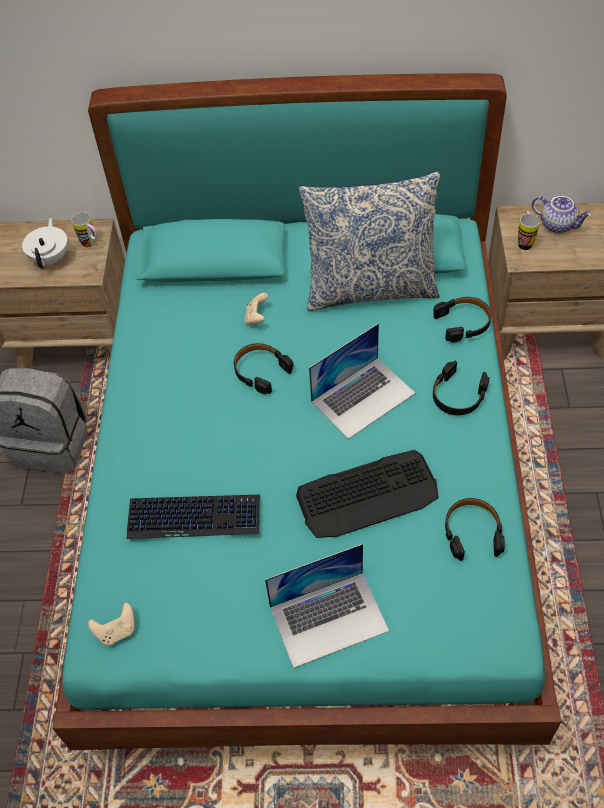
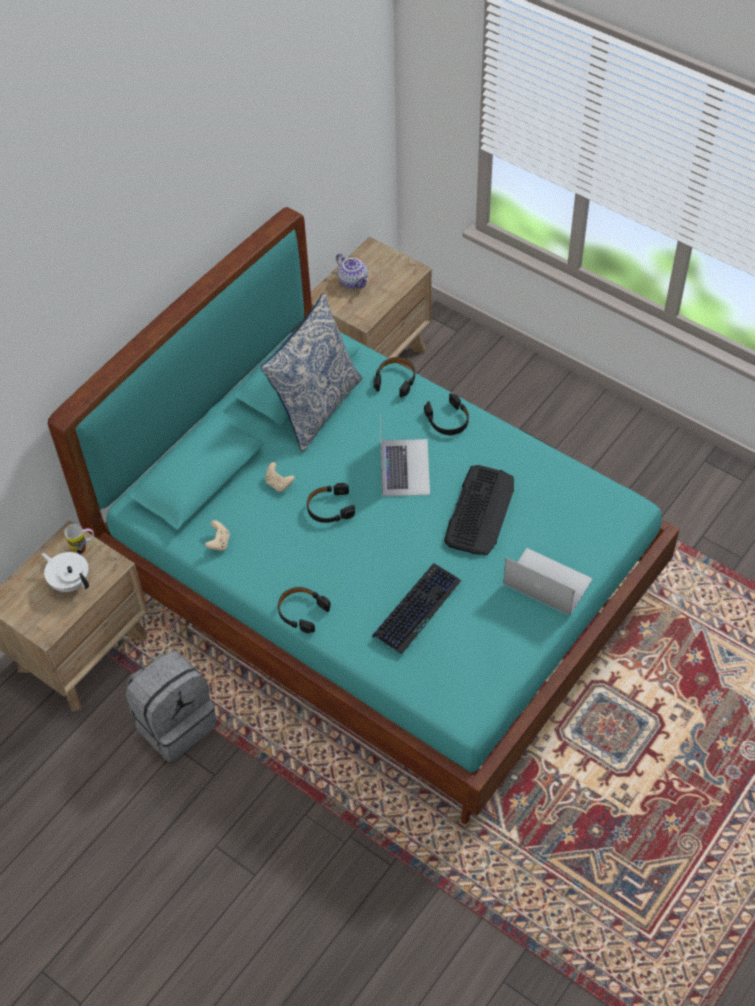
camera: 55 degrees left, 0 degrees up
beige game controller [88,602,135,645] -> beige game controller moved to [205,520,230,551]
laptop [265,544,389,668] -> laptop turned 75 degrees counterclockwise [503,548,593,615]
black headphones [445,498,505,561] -> black headphones moved to [278,587,331,633]
mug [518,211,540,250] -> none
teapot [532,196,591,233] -> teapot turned 75 degrees clockwise [336,253,369,289]

